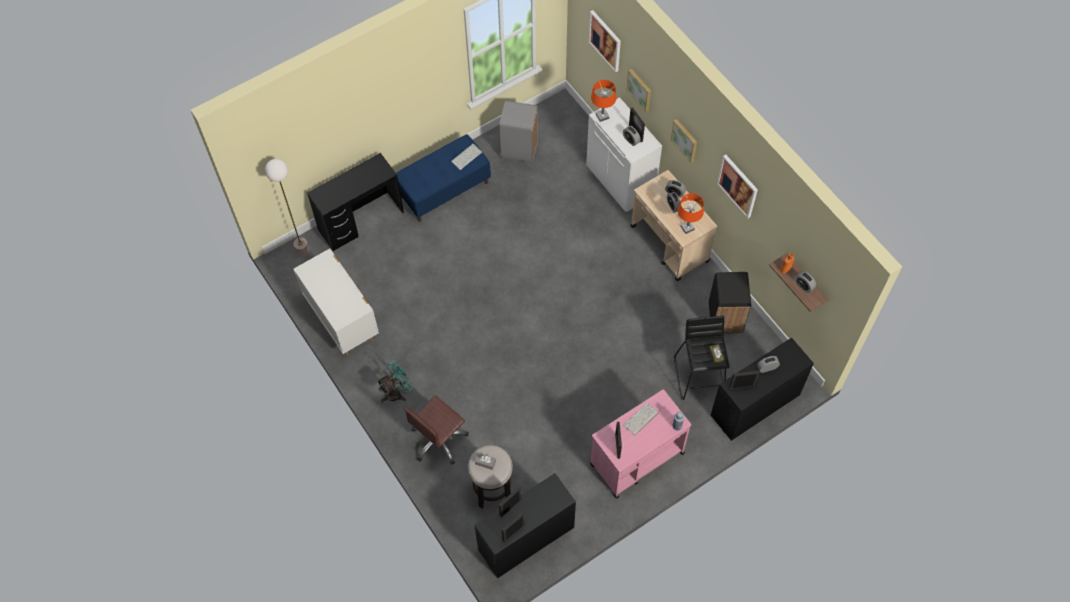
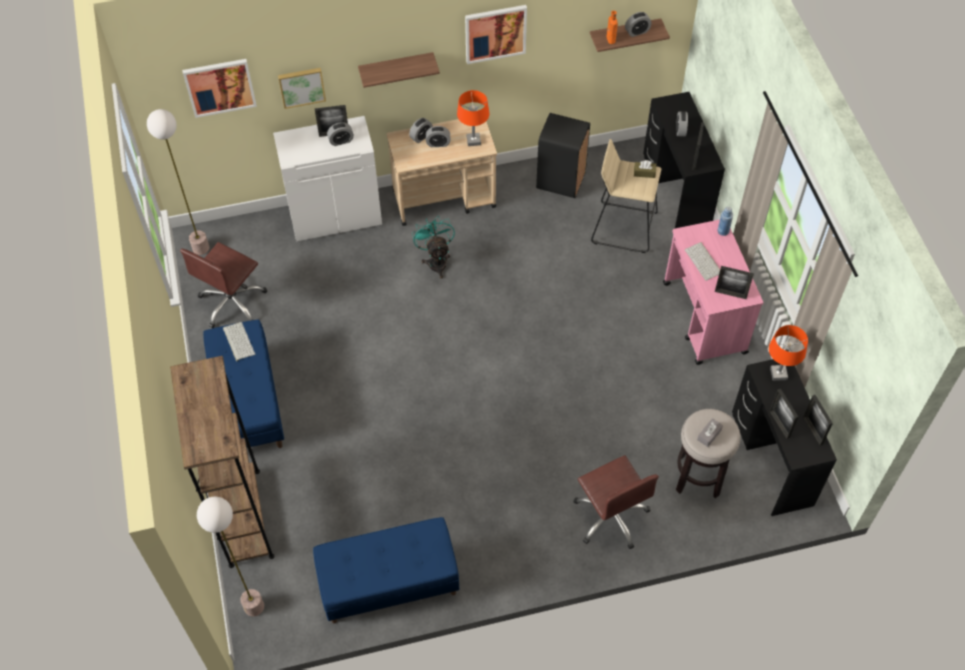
camera: 70 degrees left, 5 degrees down
white dresser [293,249,379,355] -> blue bench [313,517,459,623]
black desk [307,153,404,251] -> brown bookcase [170,356,274,568]
turquoise fan [377,360,413,403] -> turquoise fan moved to [412,217,455,279]
grey trash can [499,101,538,162] -> brown office chair [180,242,267,328]
orange table lamp [591,80,616,122] -> orange table lamp moved to [769,325,808,381]
picture [671,119,697,163] -> shelf [358,52,440,88]
black stool [674,316,729,400] -> beige stool [591,139,661,253]
none -> floor lamp [147,109,209,255]

